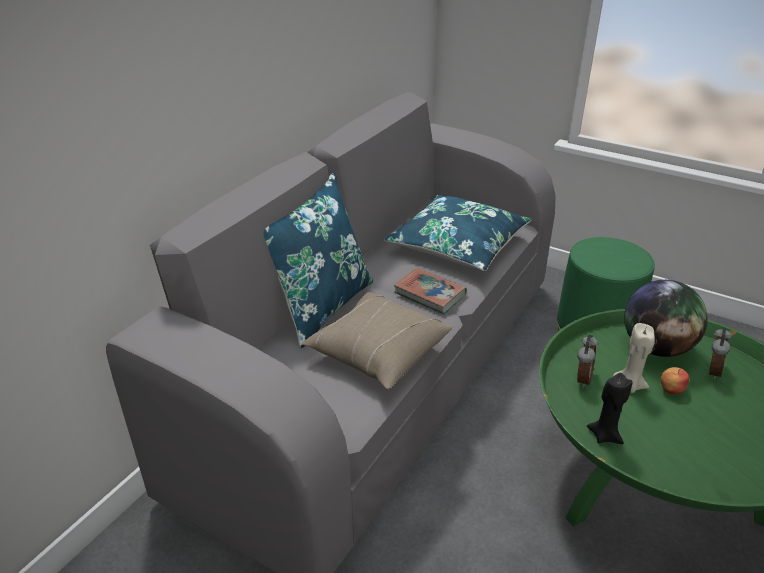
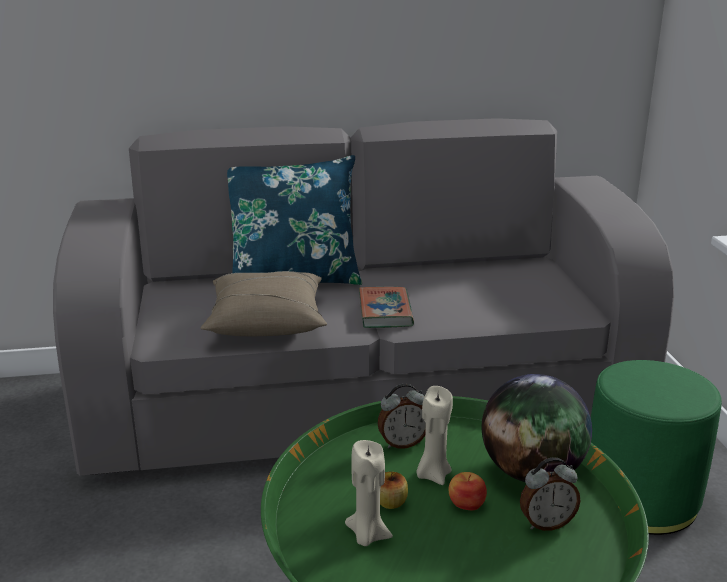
camera: 50 degrees right, 10 degrees down
blue pillow [384,195,532,271] -> none
black candle [587,373,632,444] -> none
none -> beige candle [345,440,393,546]
none -> apple [380,472,408,509]

